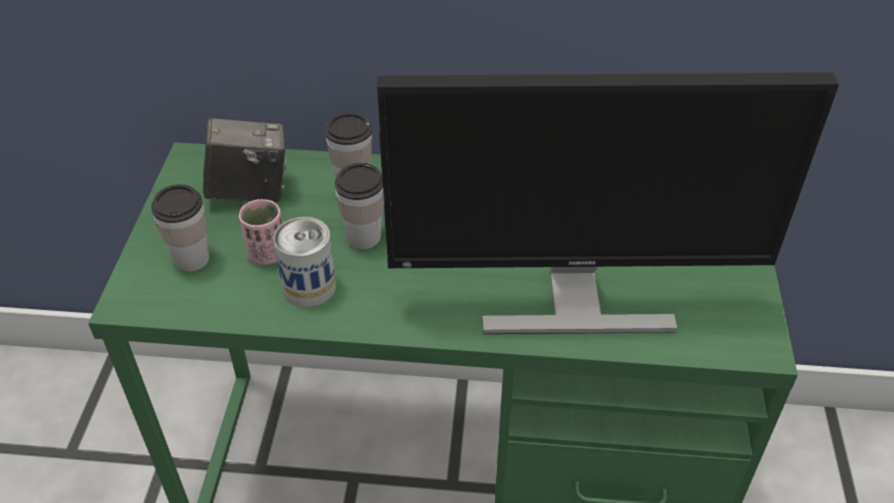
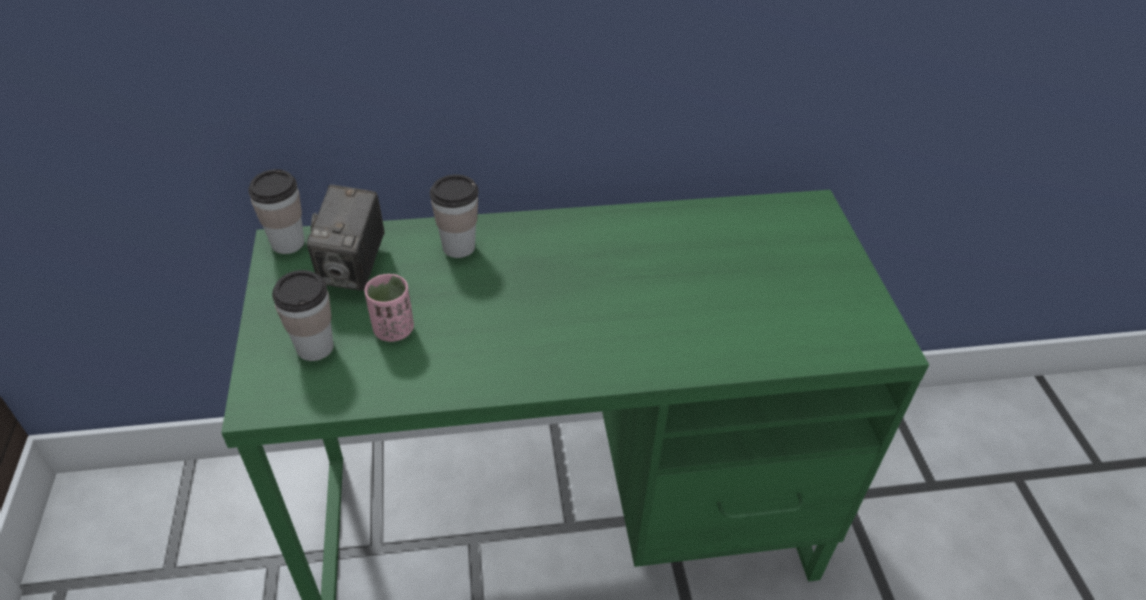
camera: 15 degrees left, 0 degrees up
camera [203,117,286,202] -> camera turned 120 degrees clockwise [307,185,385,291]
can [274,217,336,307] -> none
cup [335,163,384,249] -> cup moved to [248,169,305,254]
monitor [376,73,839,334] -> none

